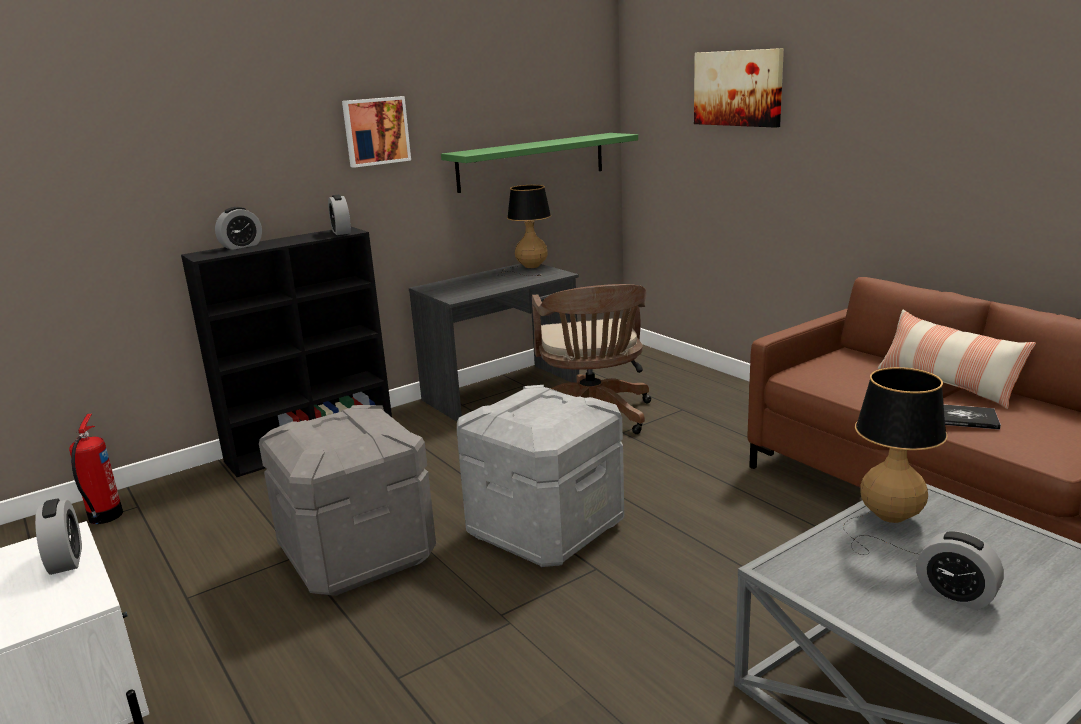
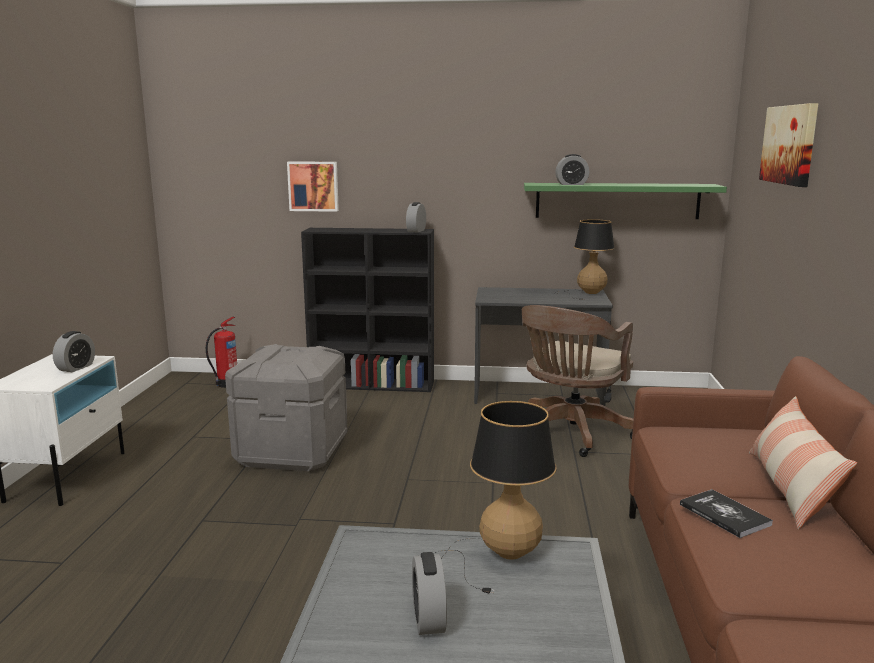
camera: 40 degrees right, 5 degrees down
alarm clock [215,207,262,250] -> alarm clock moved to [555,154,589,185]
picture [342,96,411,168] -> picture moved to [287,162,339,212]
grey storage box [457,385,624,567] -> none

